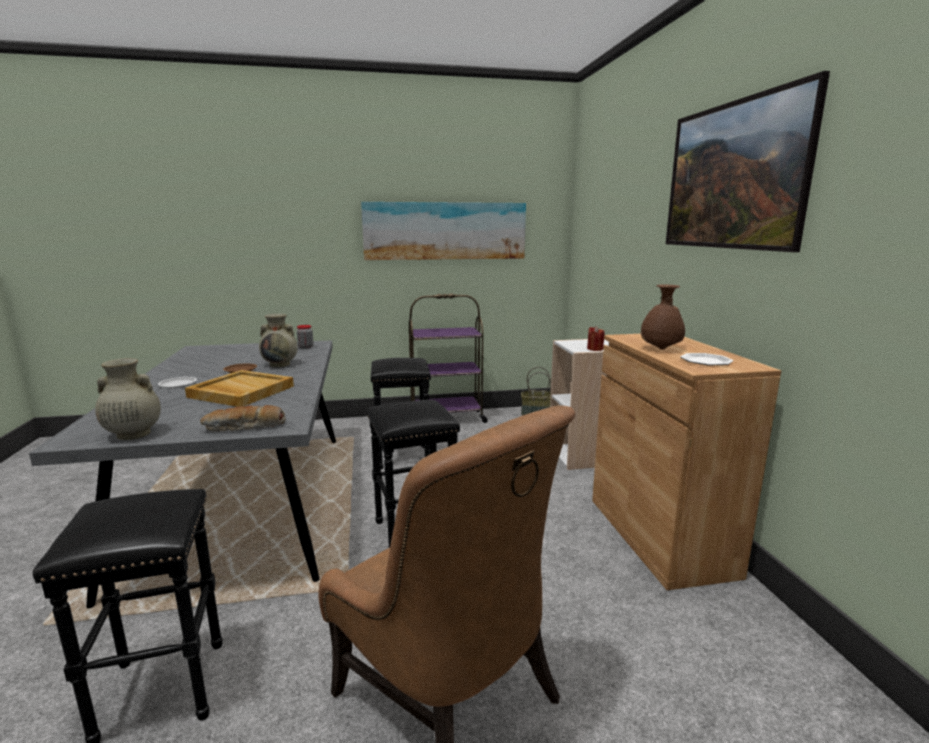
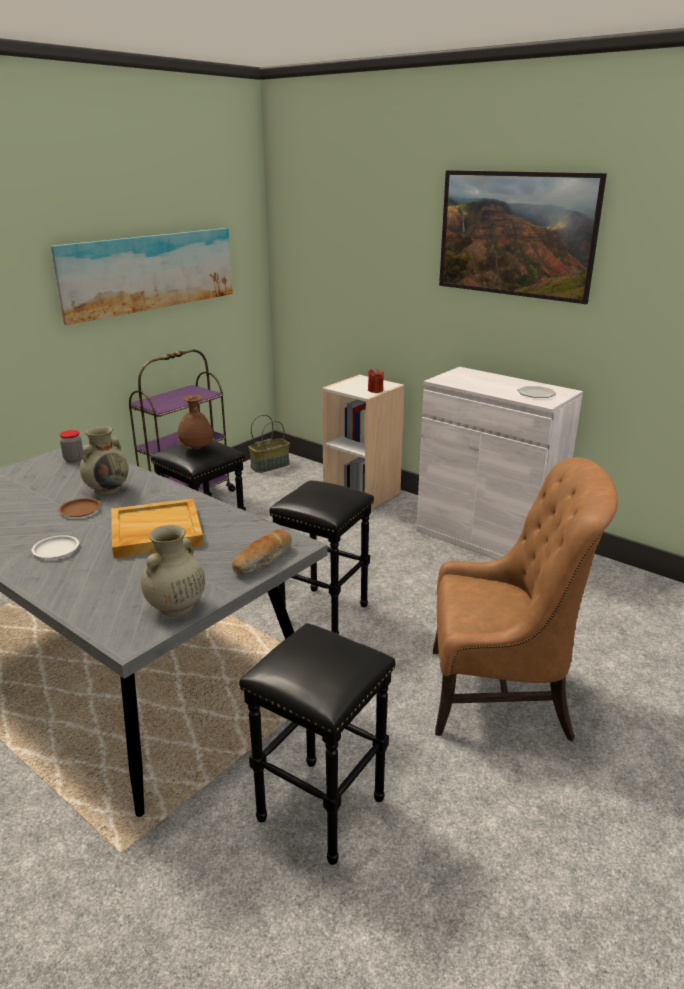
camera: 40 degrees left, 10 degrees up
brown cabinet [592,334,781,590] -> white cabinet [416,367,583,560]
brown vase [640,285,685,350] -> brown vase moved to [177,395,213,450]

